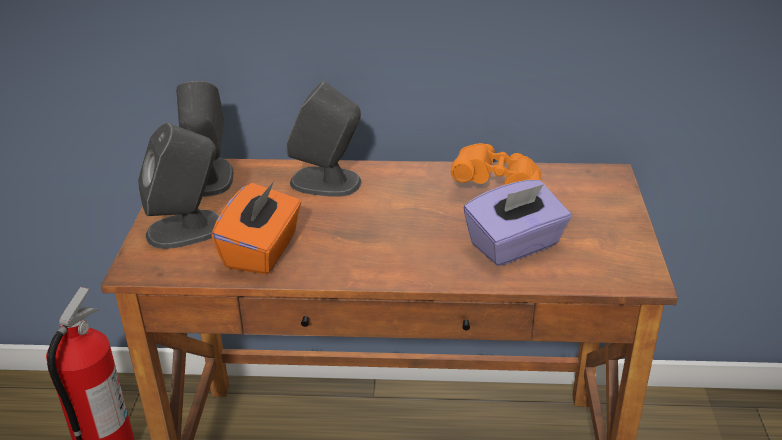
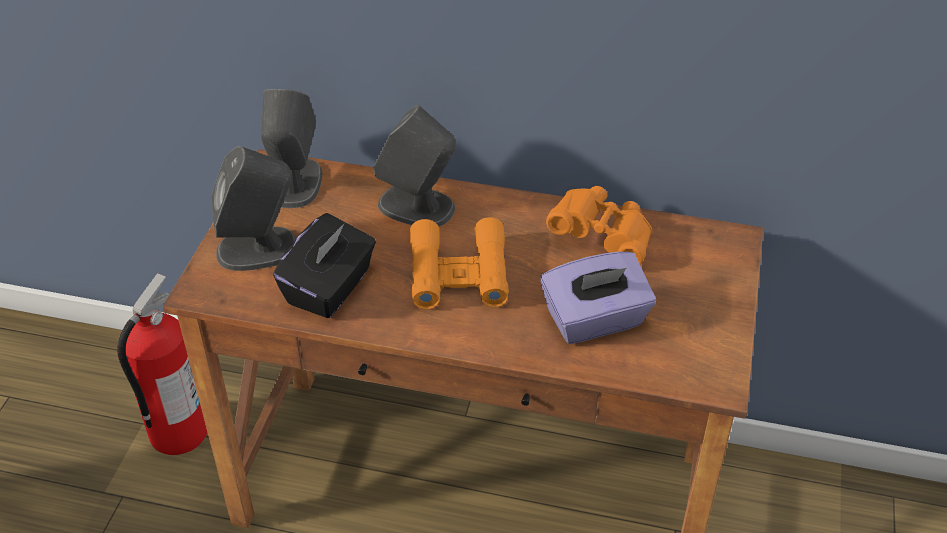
camera: 10 degrees right, 10 degrees up
orange tissue box [212,183,301,275] -> black tissue box [273,213,376,318]
none -> orange binoculars [410,217,509,310]

